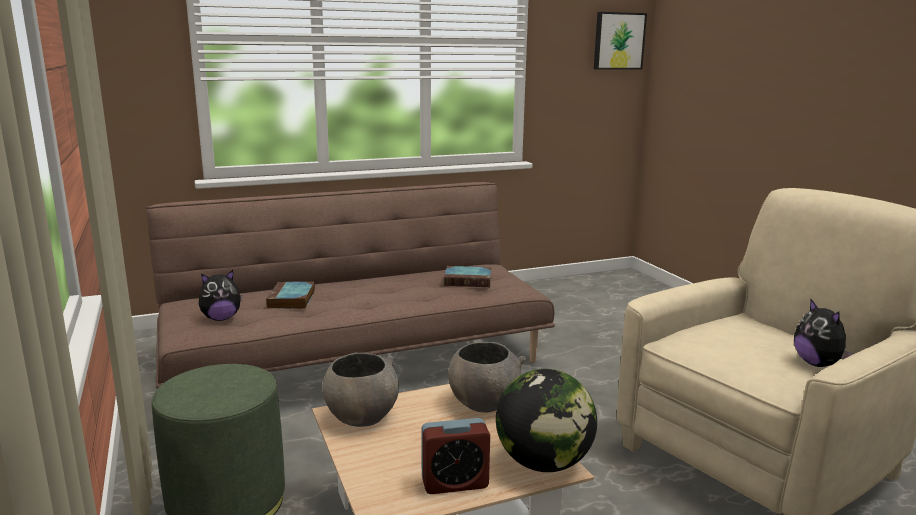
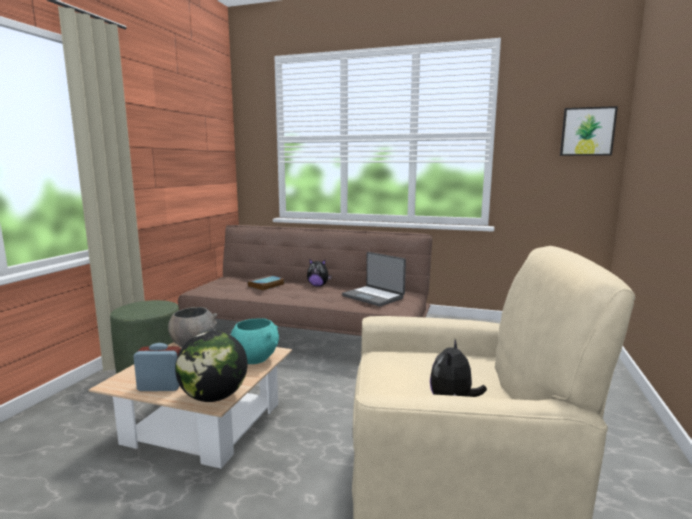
camera: 40 degrees right, 5 degrees down
plush toy [199,270,242,321] -> plush toy moved to [307,259,332,287]
alarm clock [421,418,490,494] -> alarm clock turned 150 degrees clockwise [133,343,181,391]
book [444,266,492,287] -> laptop [342,252,406,306]
grey bowl [448,342,526,413] -> turquoise bowl [231,318,279,364]

